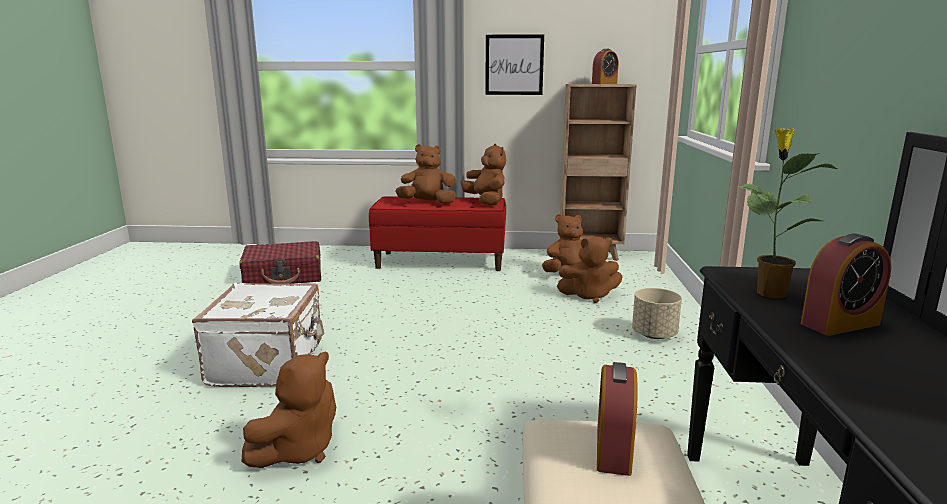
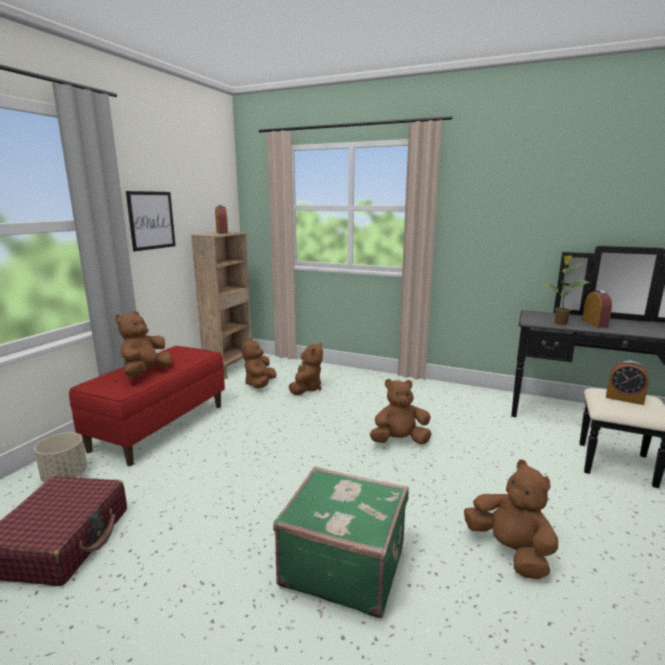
camera: 70 degrees left, 0 degrees up
white suitcase [192,283,324,387] -> green suitcase [273,467,408,618]
brown plush toy [461,144,506,206] -> brown plush toy moved to [370,379,431,445]
beige planter [632,288,682,339] -> beige planter moved to [34,432,87,483]

